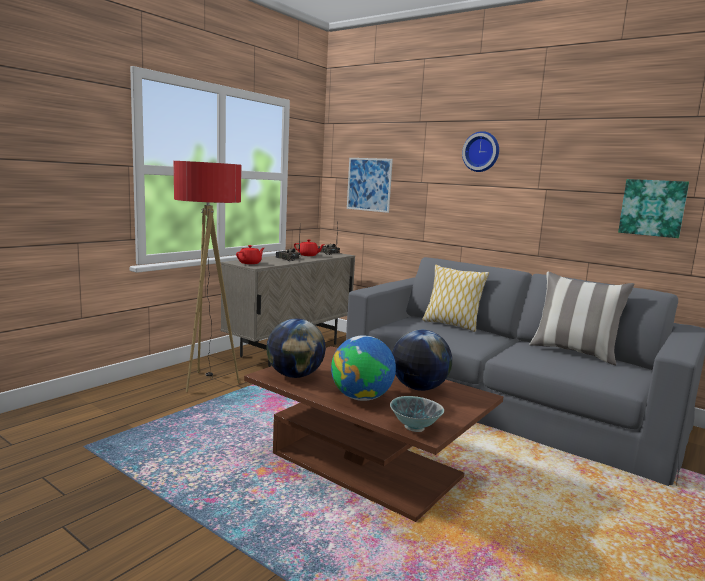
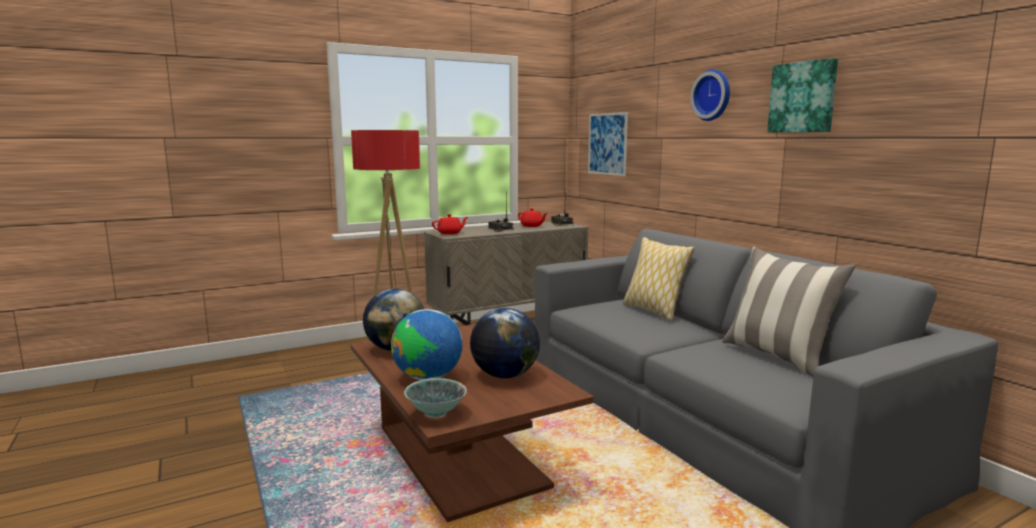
camera: 25 degrees right, 0 degrees up
picture [618,179,689,238] -> picture moved to [767,58,838,132]

